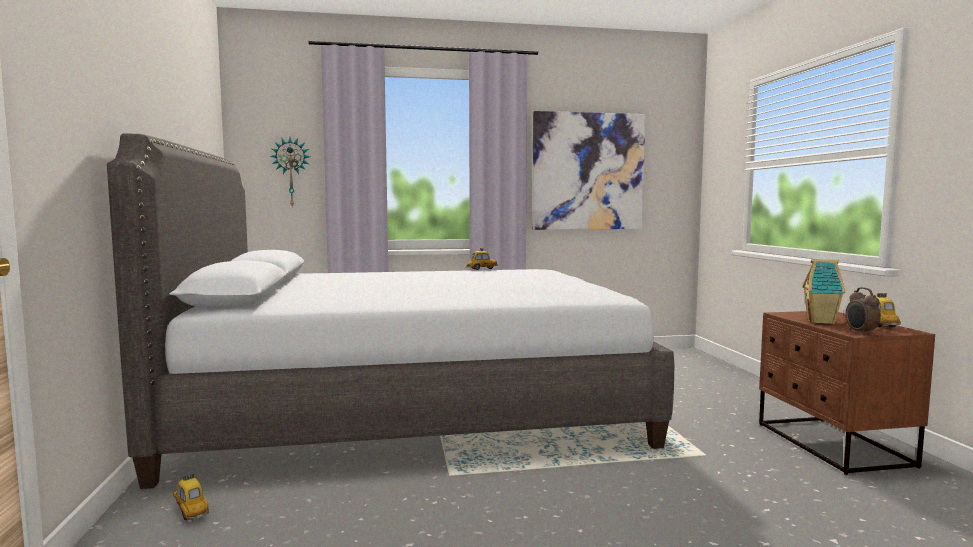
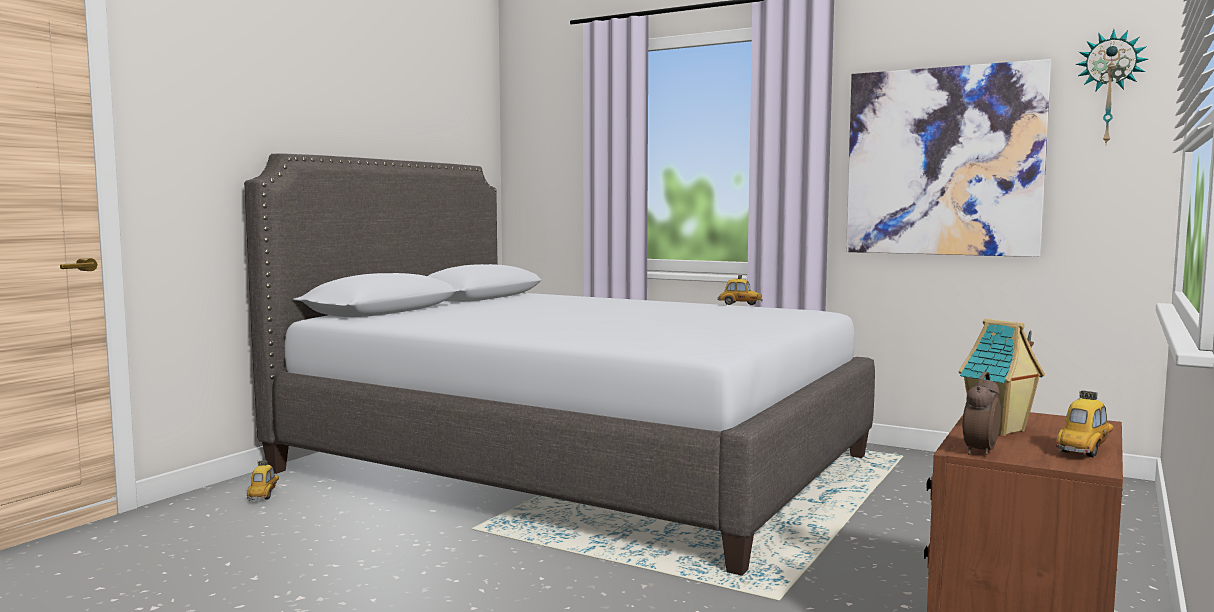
camera: 40 degrees right, 0 degrees up
wall clock [271,137,310,207] -> wall clock moved to [1076,29,1148,144]

